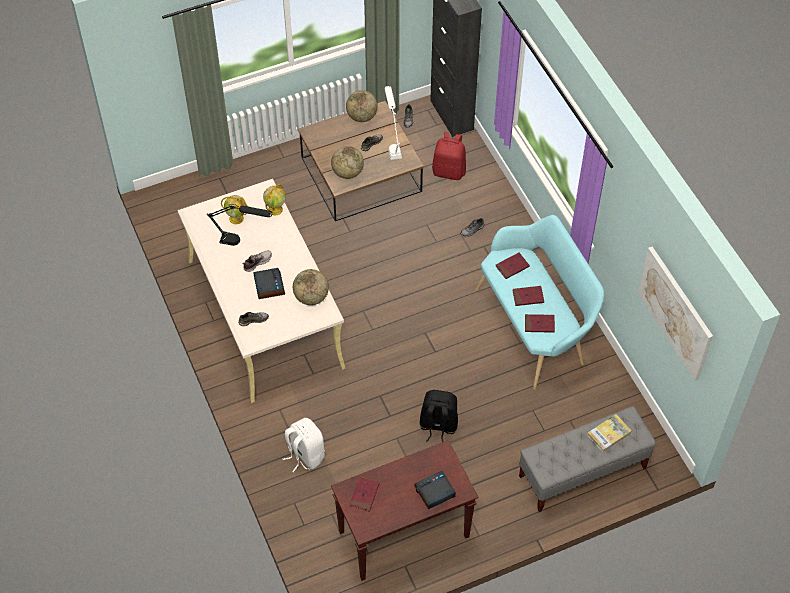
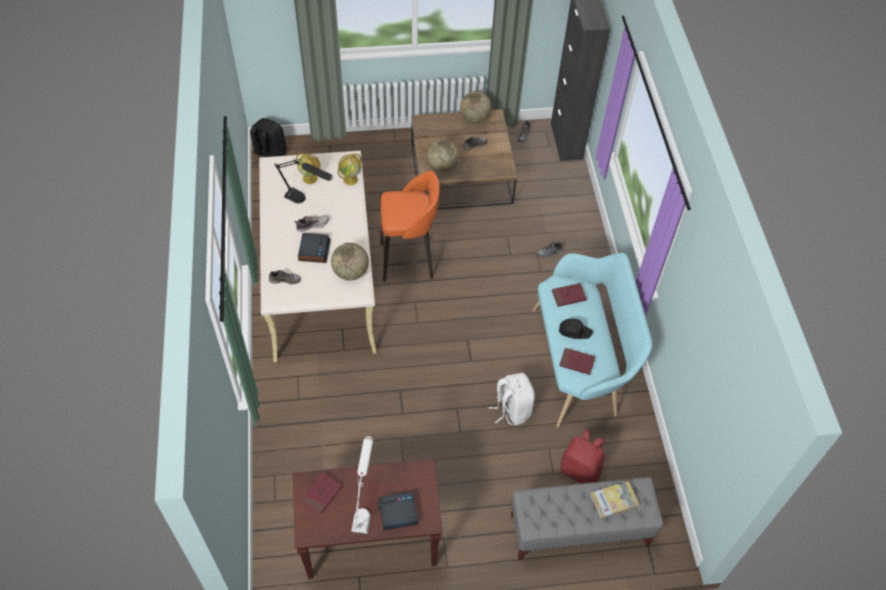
camera: 15 degrees right, 0 degrees up
white backpack [283,418,325,472] -> white backpack moved to [489,373,535,425]
white table lamp [385,86,402,160] -> white table lamp moved to [351,436,373,534]
black backpack [420,390,458,442] -> black backpack moved to [250,118,286,164]
red backpack [432,132,466,180] -> red backpack moved to [560,430,605,484]
red book [512,286,544,306] -> black cap [558,318,593,339]
picture [638,246,713,381] -> none
none -> orange stool [381,171,440,282]

